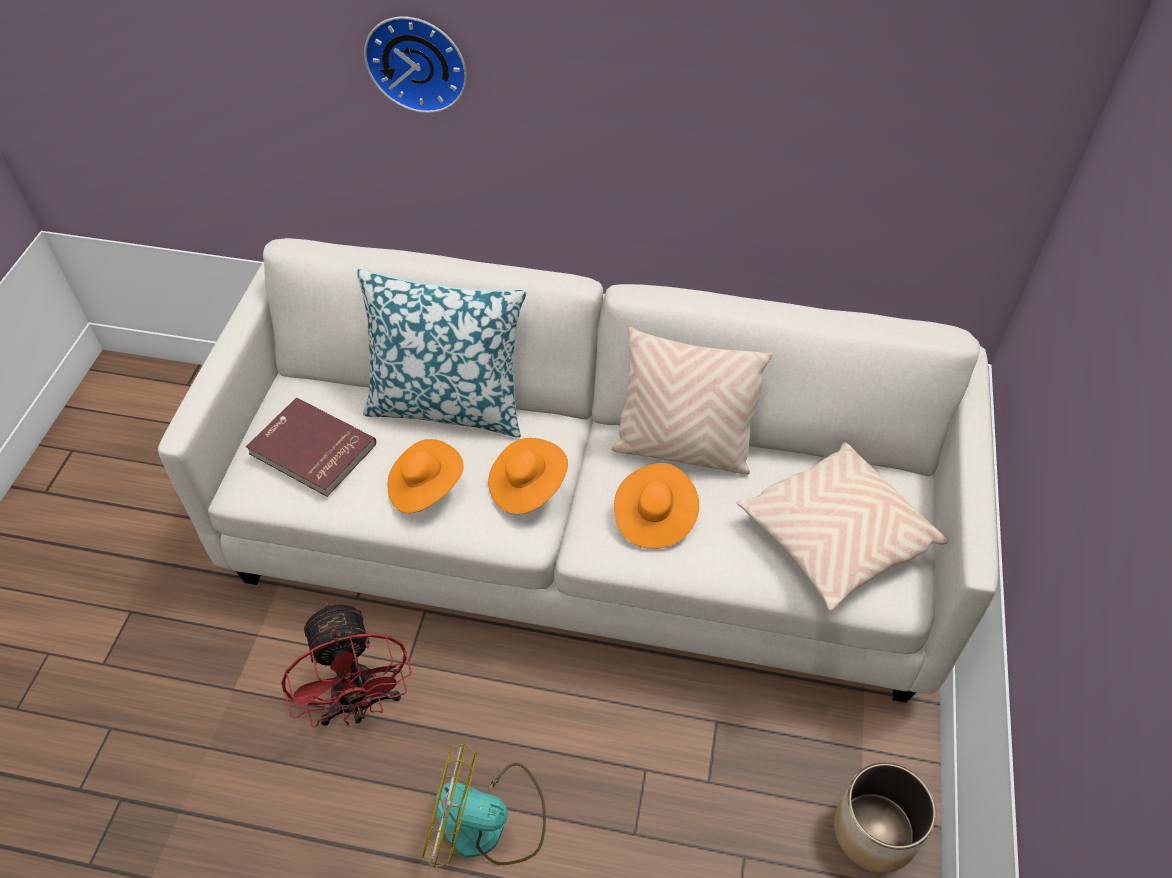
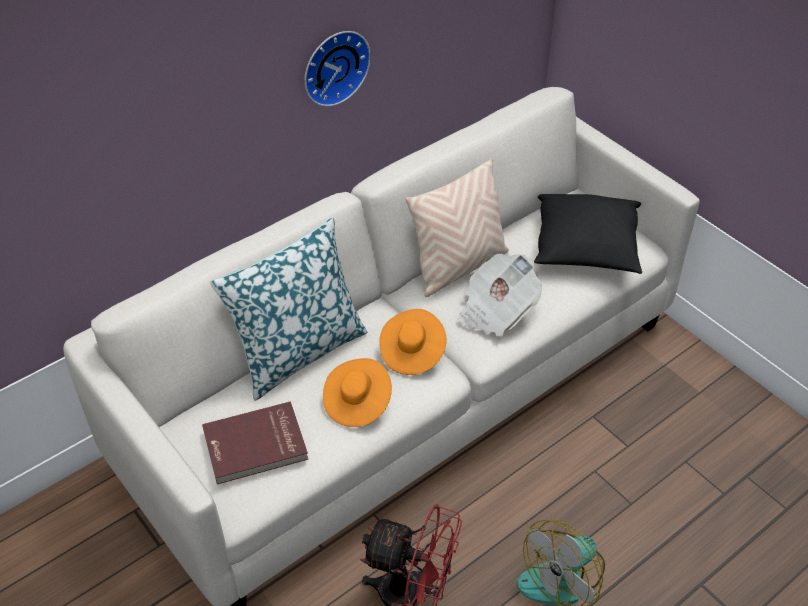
camera: 50 degrees left, 5 degrees down
wall clock [364,17,467,113] -> wall clock moved to [304,31,371,107]
orange hat [614,463,699,549] -> newspaper [458,253,542,336]
beige pillow [736,443,948,611] -> black pillow [534,194,642,274]
planter [834,763,936,873] -> none

